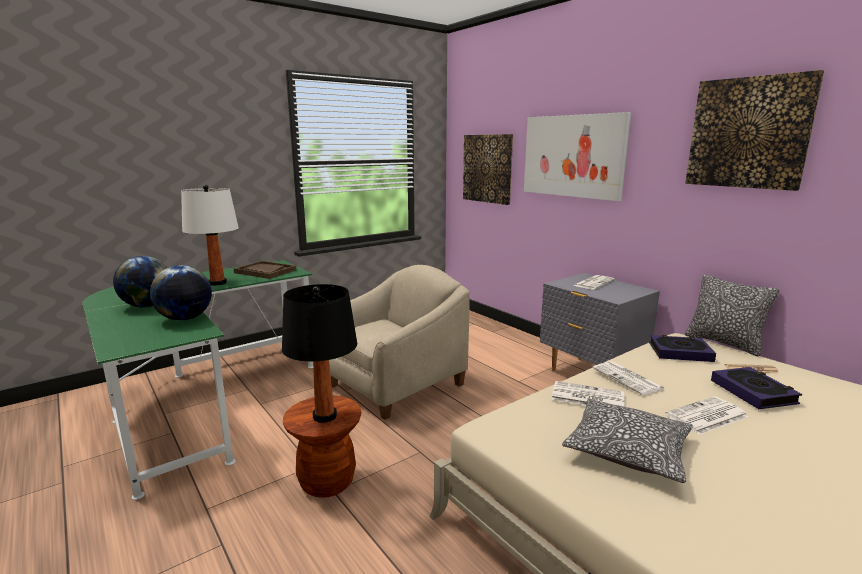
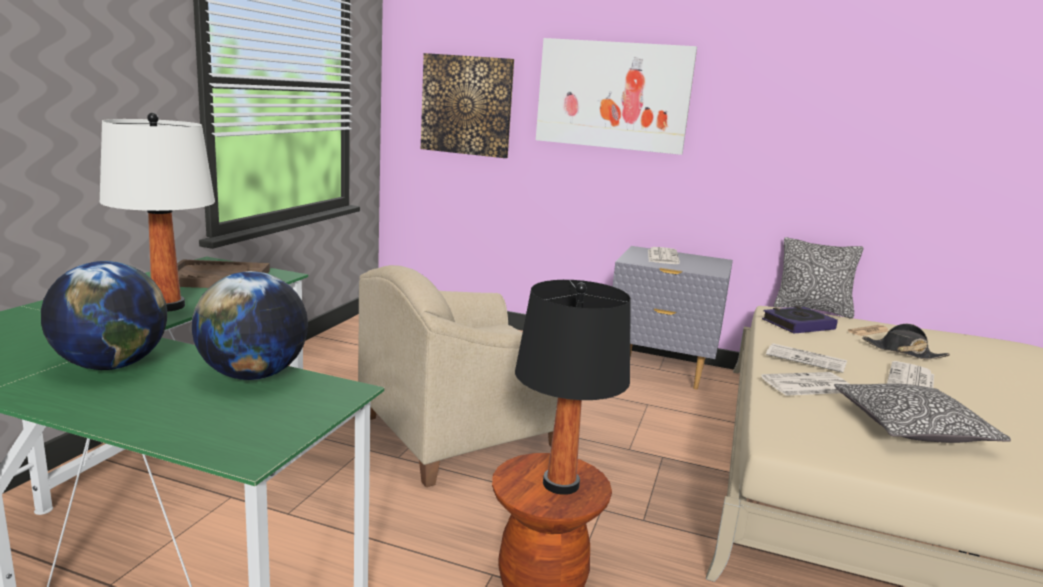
camera: 35 degrees left, 0 degrees up
beige armchair [329,265,470,420] -> beige armchair turned 135 degrees counterclockwise [358,265,558,487]
picture [685,70,824,191] -> none
book [711,367,802,409] -> black hat [862,324,950,360]

